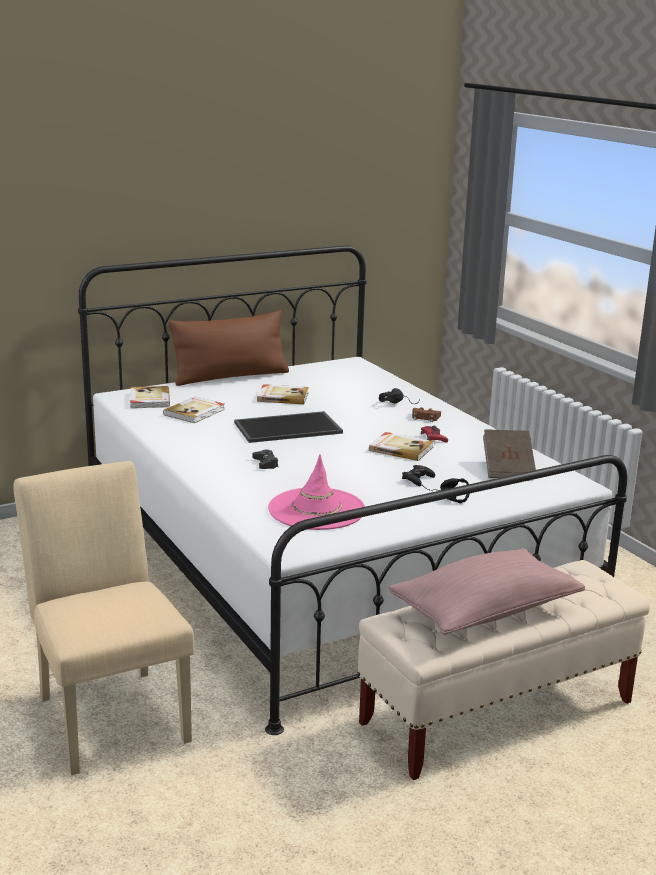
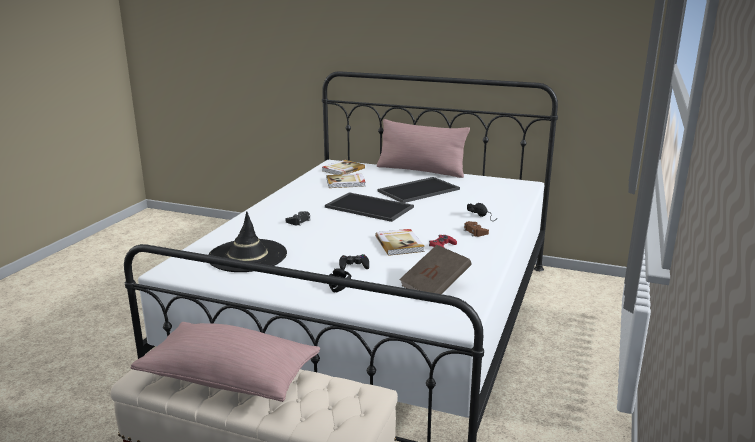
camera: 50 degrees right, 0 degrees up
beige chair [13,461,194,775] -> none
brown pillow [168,310,289,386] -> pink pillow [377,119,470,178]
book [257,384,309,404] -> tray [377,177,460,203]
pink hat [268,454,365,530] -> black hat [208,212,287,272]

